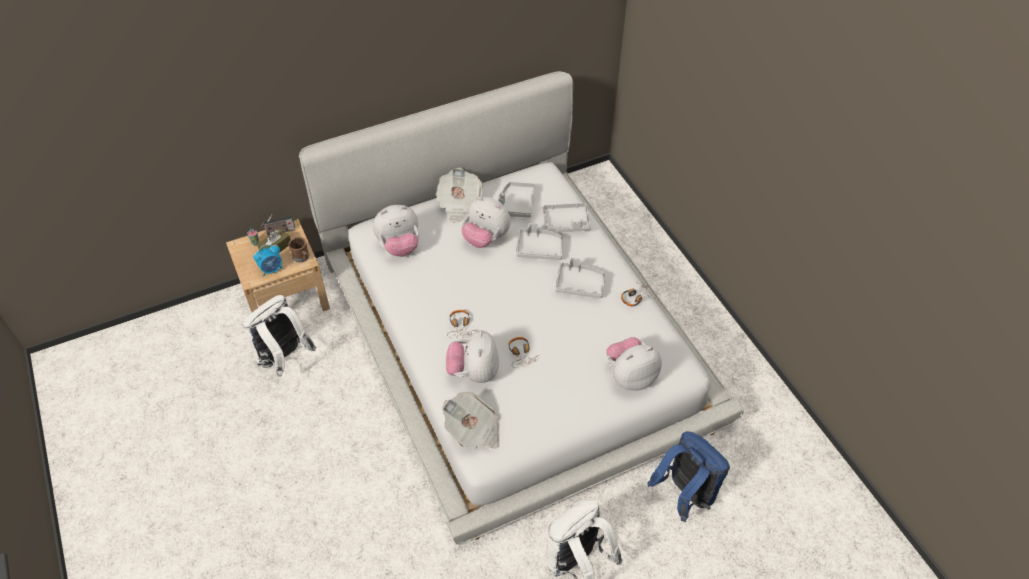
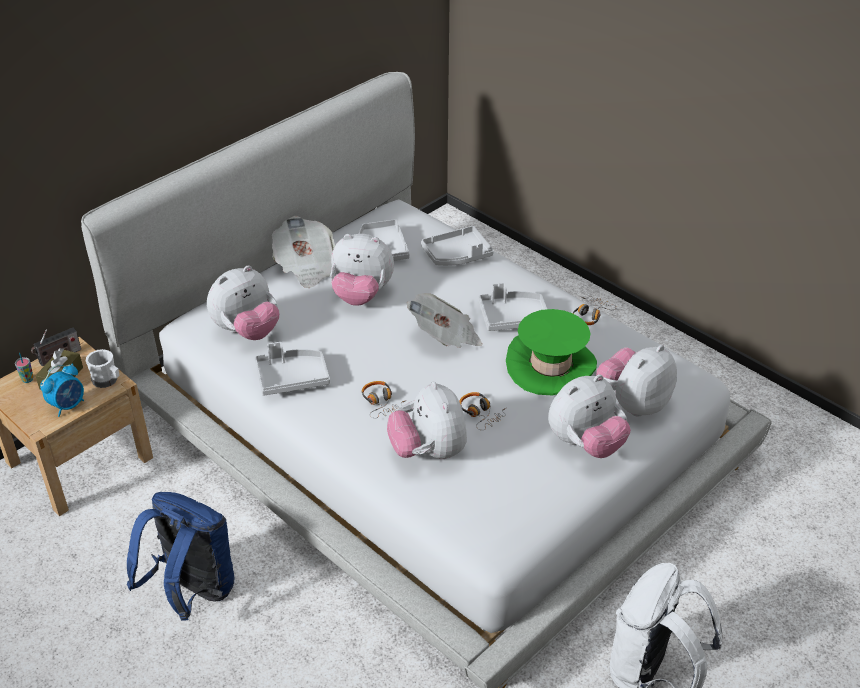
camera: 20 degrees left, 10 degrees down
white backpack [242,295,317,377] -> none
brown mug [288,237,309,263] -> white mug [86,349,120,388]
newspaper [442,392,500,449] -> newspaper moved to [406,293,483,348]
grey tray [516,223,564,260] -> grey tray moved to [254,342,330,396]
blue backpack [647,431,730,522] -> blue backpack moved to [127,492,234,621]
none -> green hat [506,309,597,395]
none -> plush toy [548,374,631,458]

